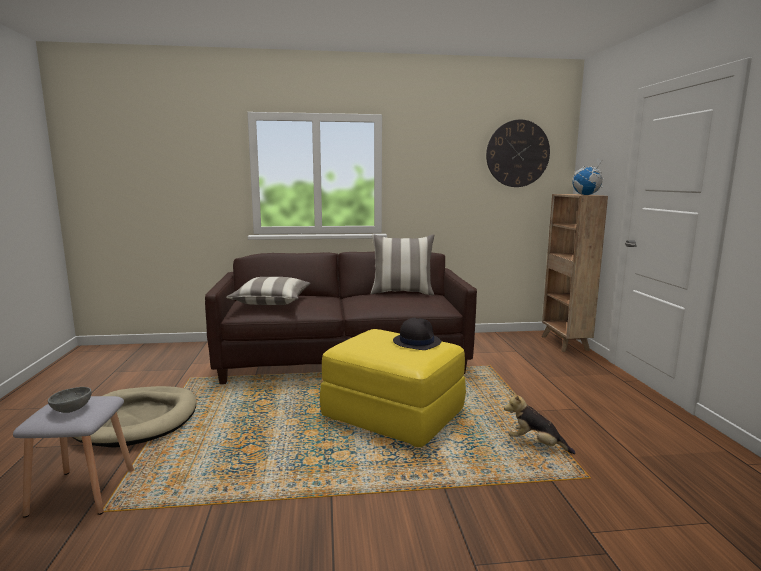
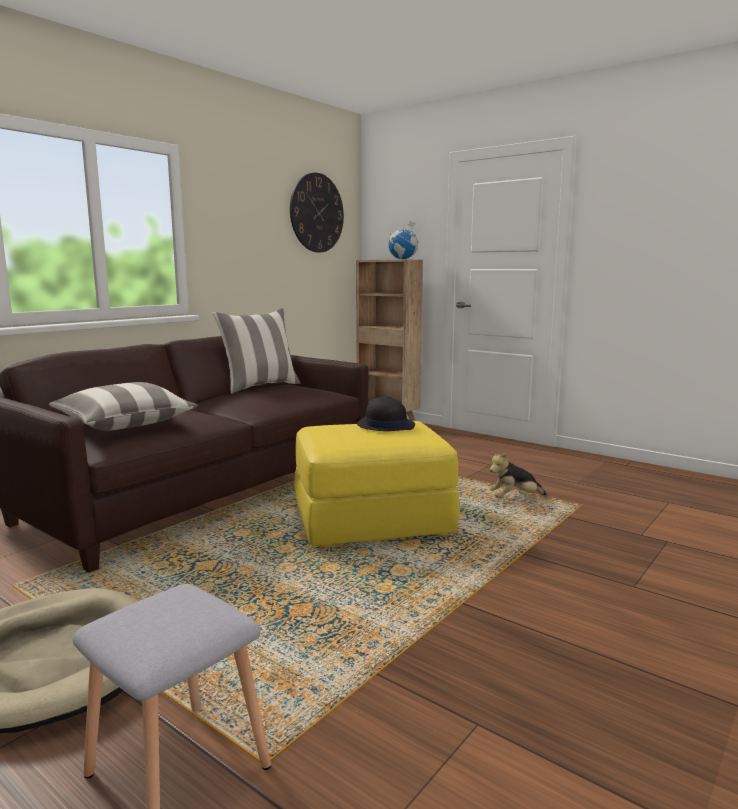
camera: 45 degrees left, 0 degrees up
grey bowl [48,387,92,413] -> none

